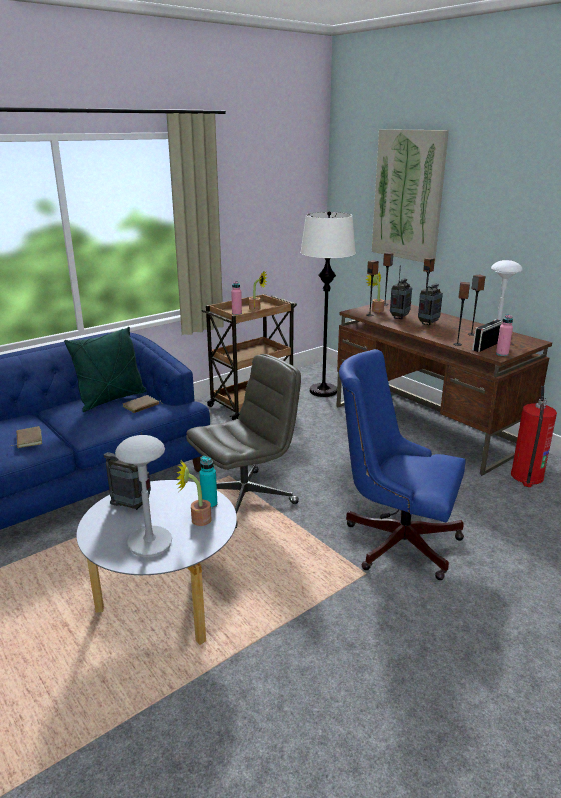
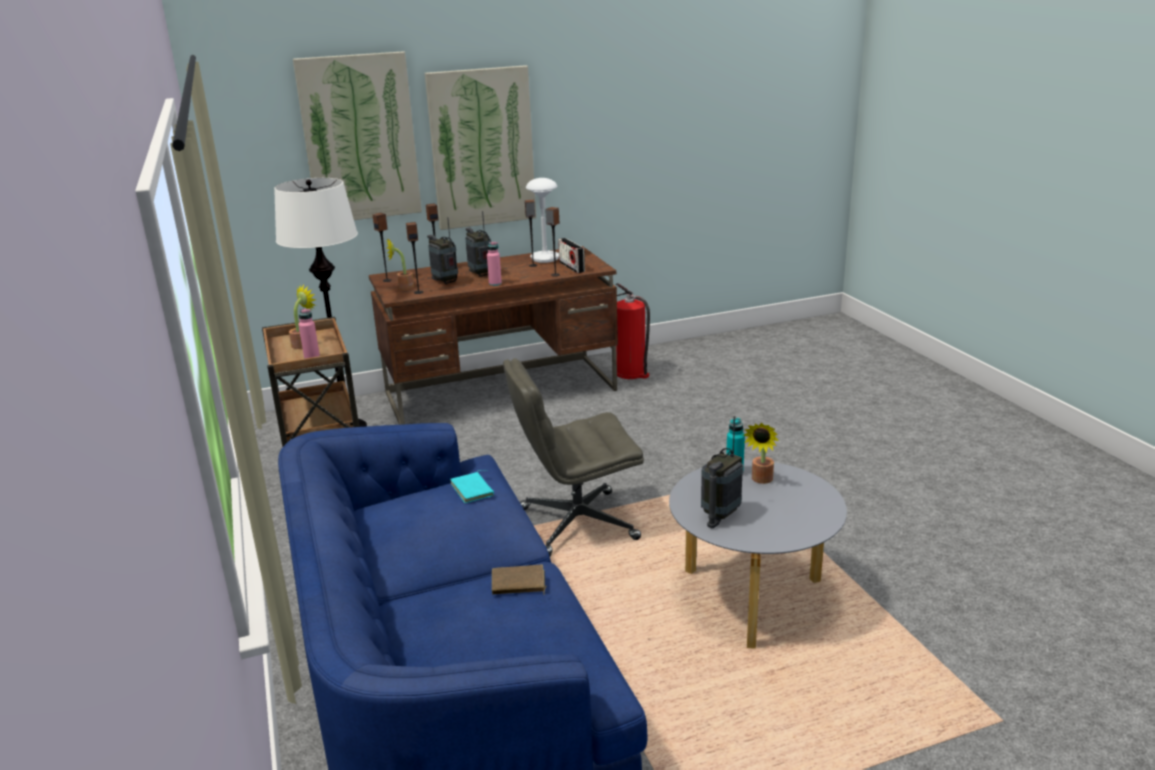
camera: 70 degrees left, 0 degrees up
green pillow [64,327,147,412] -> none
grey table lamp [115,435,172,558] -> none
brown book [123,395,163,413] -> turquoise book [450,470,494,503]
grey office chair [186,354,301,529] -> grey office chair turned 90 degrees counterclockwise [503,358,644,557]
blue office chair [339,349,466,580] -> none
pink bottle [496,315,513,356] -> pink bottle moved to [487,242,502,286]
none -> picture [425,65,536,230]

